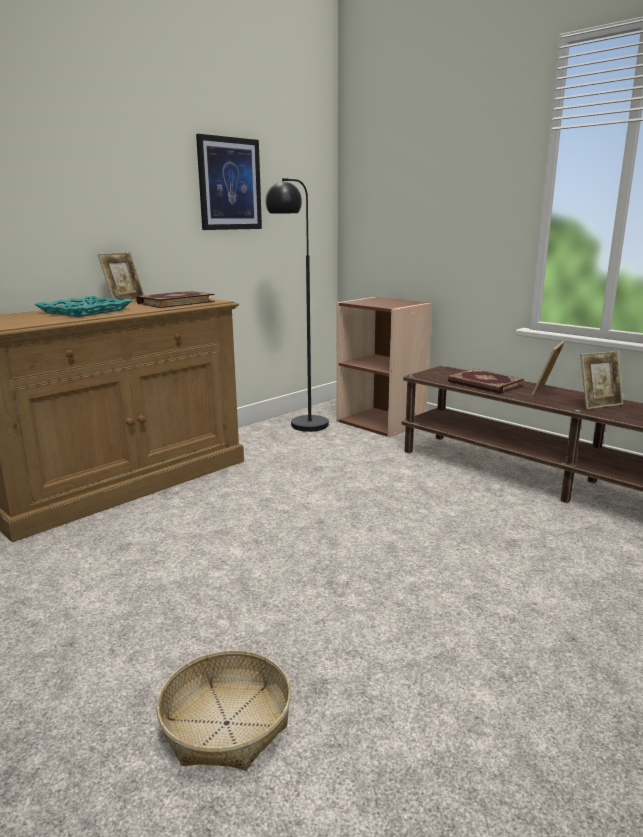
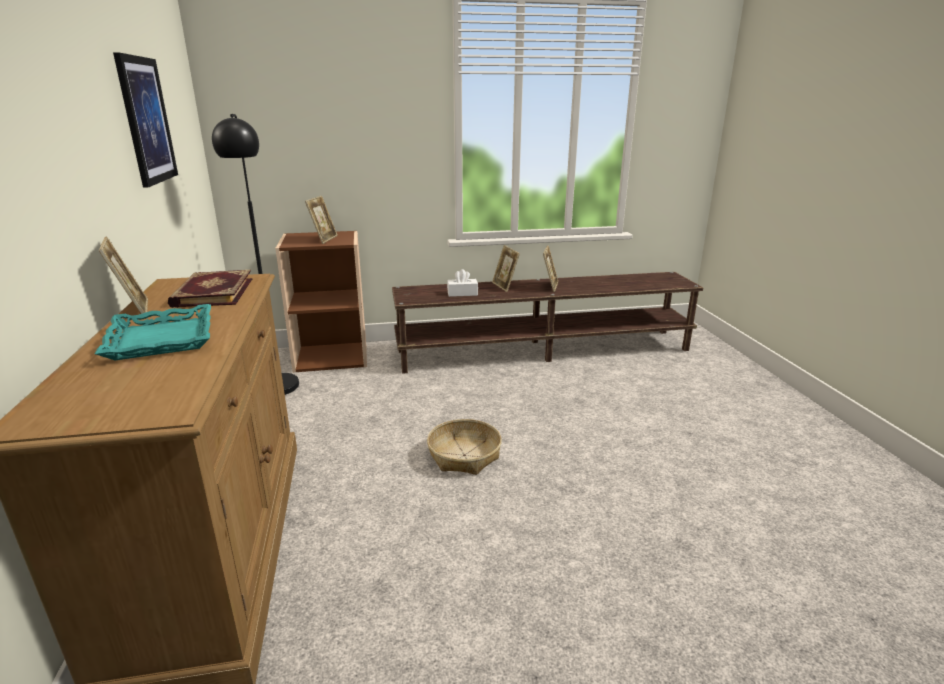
camera: 55 degrees left, 5 degrees up
basket [156,650,291,770] -> basket moved to [427,419,502,475]
book [448,368,524,394] -> white tissue box [447,269,478,297]
none -> picture frame [305,196,338,244]

